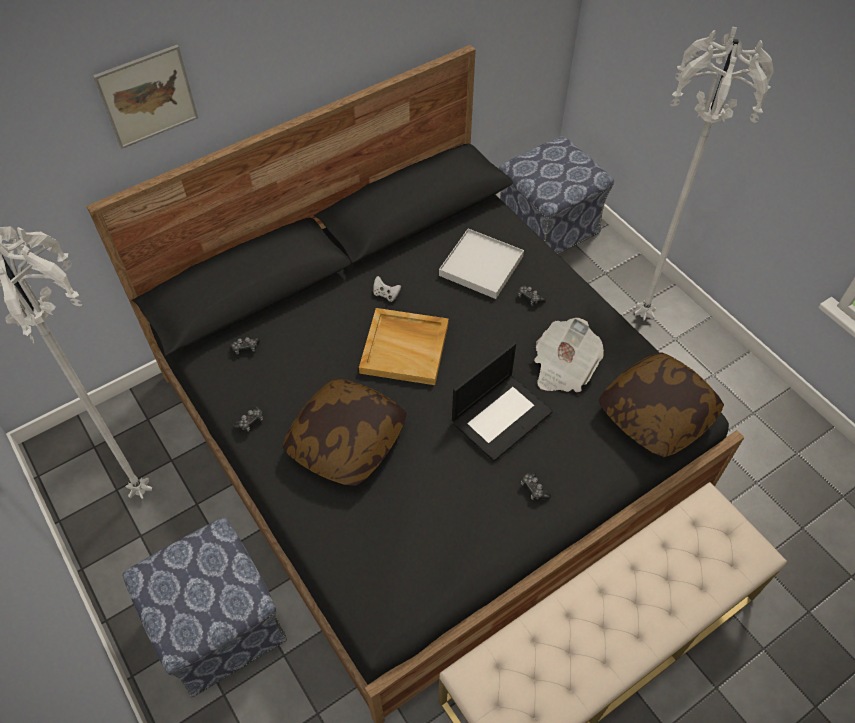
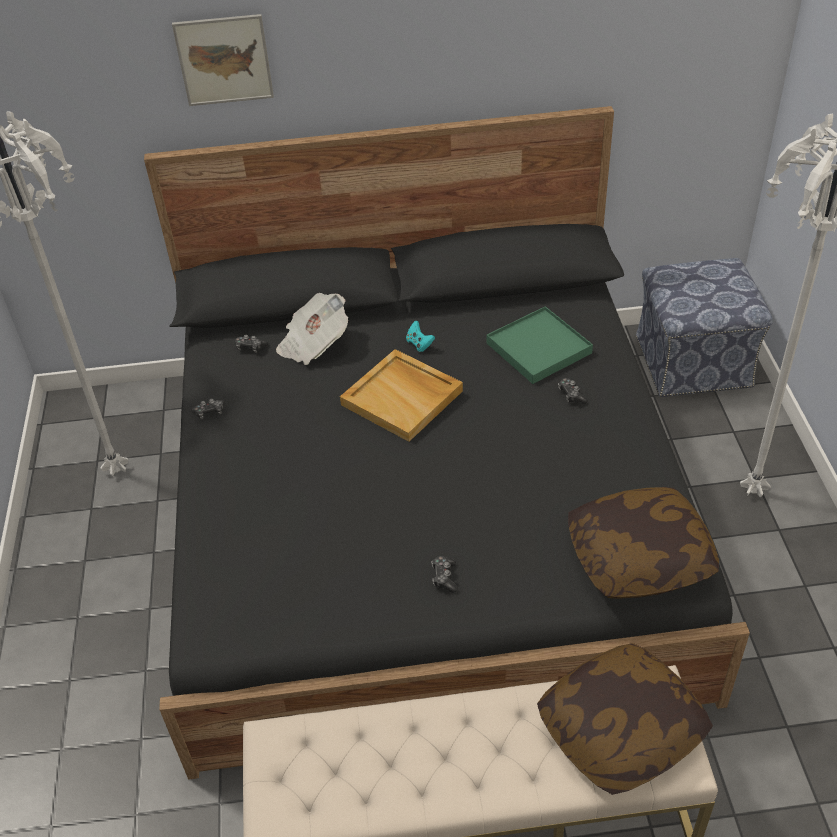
camera: 30 degrees right, 10 degrees down
ottoman [122,517,287,697] -> none
pillow [282,379,407,486] -> pillow moved to [537,643,713,795]
white game controller [373,276,401,302] -> turquoise game controller [406,321,435,352]
white tray [439,229,524,299] -> green tray [487,306,593,384]
laptop [452,342,553,462] -> none
newspaper [534,318,604,392] -> newspaper moved to [276,293,348,365]

